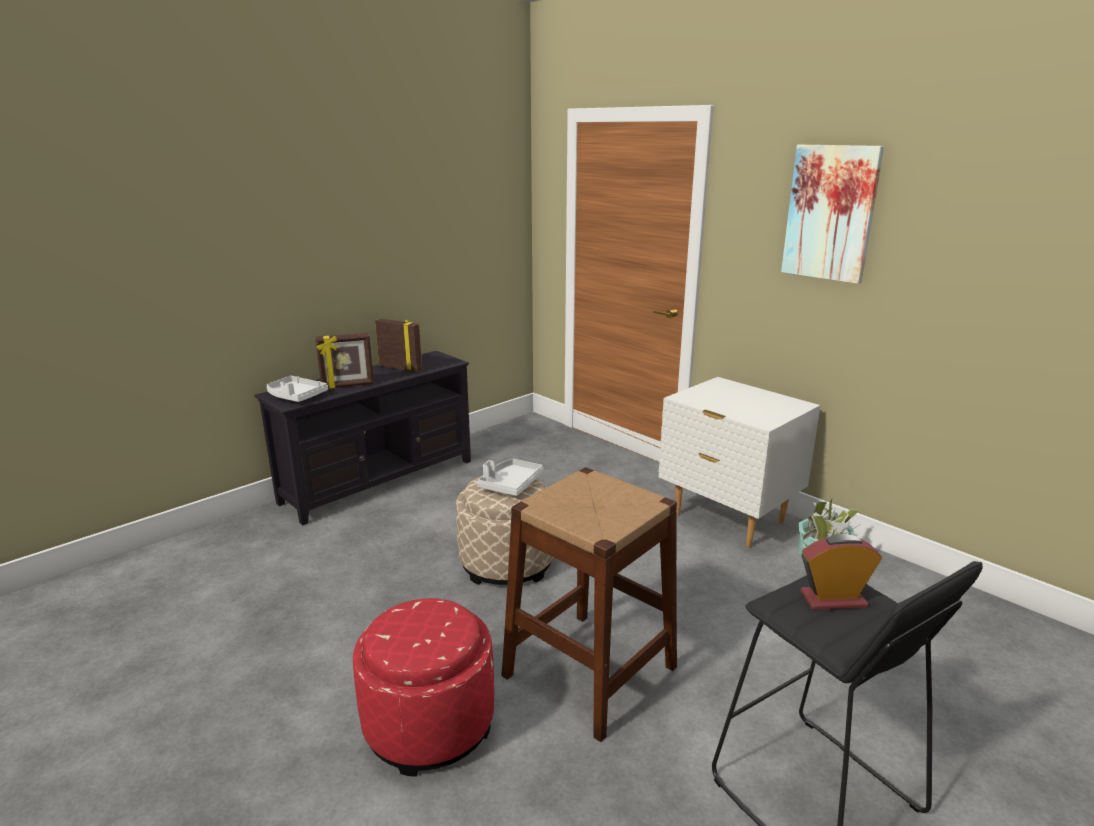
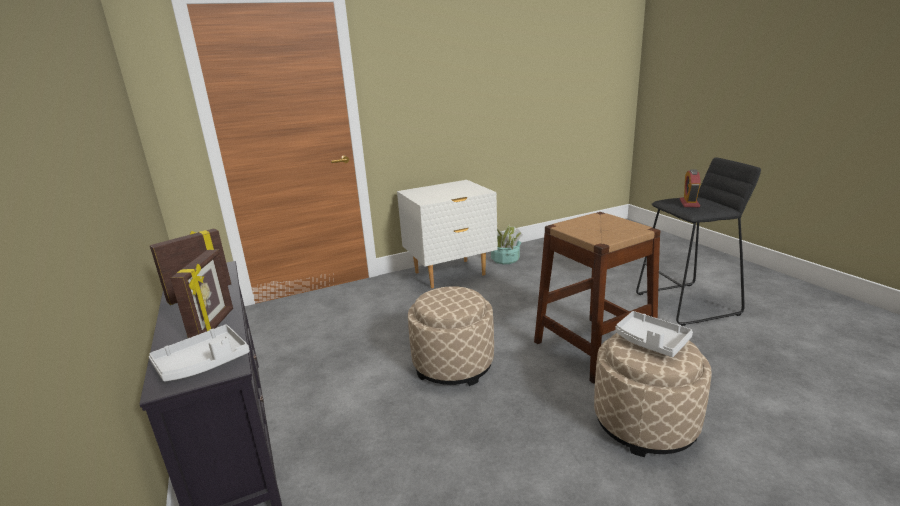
camera: 70 degrees left, 0 degrees up
red ottoman [353,598,494,777] -> beige ottoman [594,333,712,457]
grey tray [477,459,543,496] -> grey tray moved to [615,311,693,357]
picture [781,145,884,284] -> none

